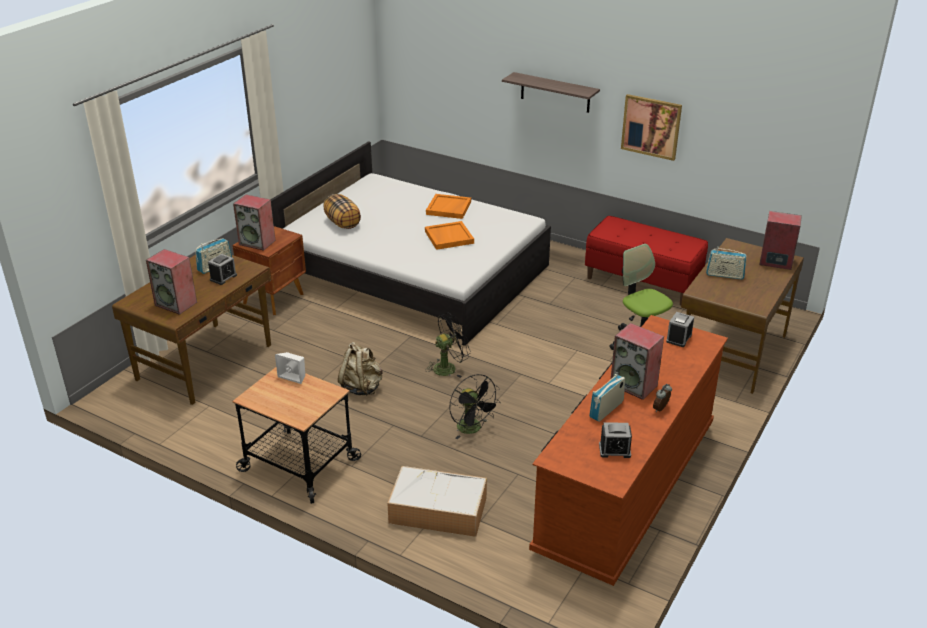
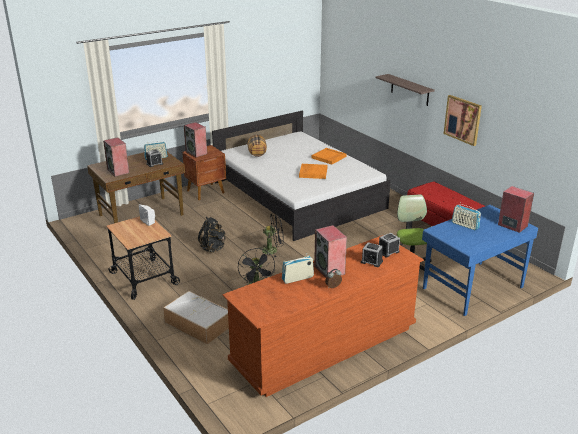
camera: 25 degrees right, 5 degrees down
beige backpack [338,342,382,396] -> black backpack [198,217,226,252]
alarm clock [599,422,632,458] -> alarm clock moved to [361,242,383,267]
brown desk [681,238,804,394] -> blue desk [422,205,538,316]

